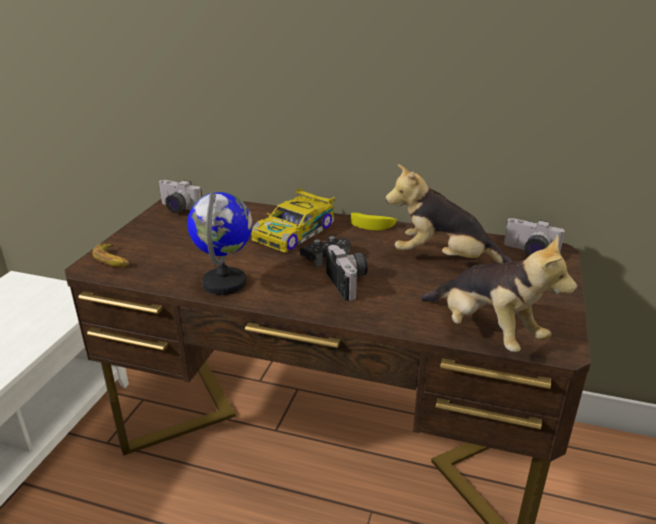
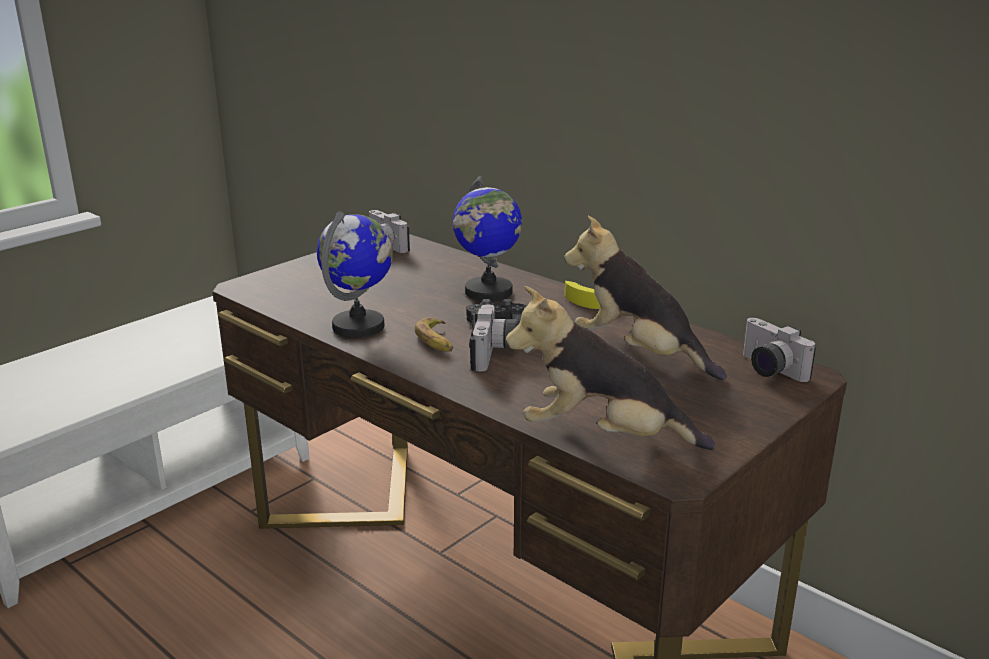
camera: 25 degrees right, 5 degrees down
banana [92,244,129,267] -> banana moved to [415,317,453,351]
toy car [251,187,335,252] -> globe [453,176,522,301]
plush toy [420,235,577,352] -> plush toy turned 120 degrees clockwise [505,286,715,450]

